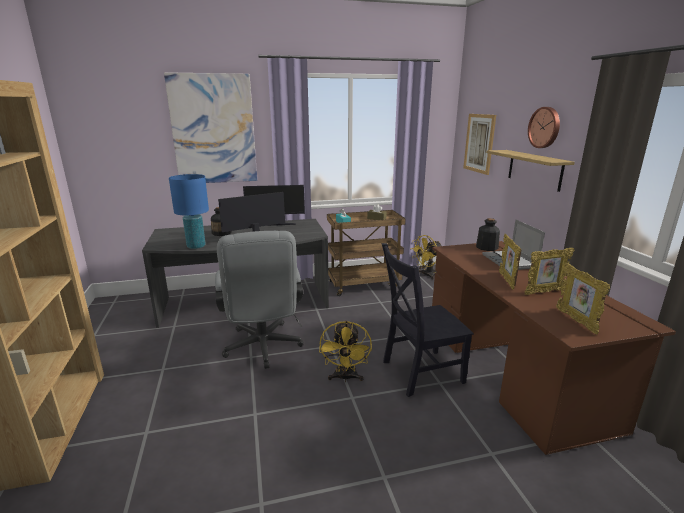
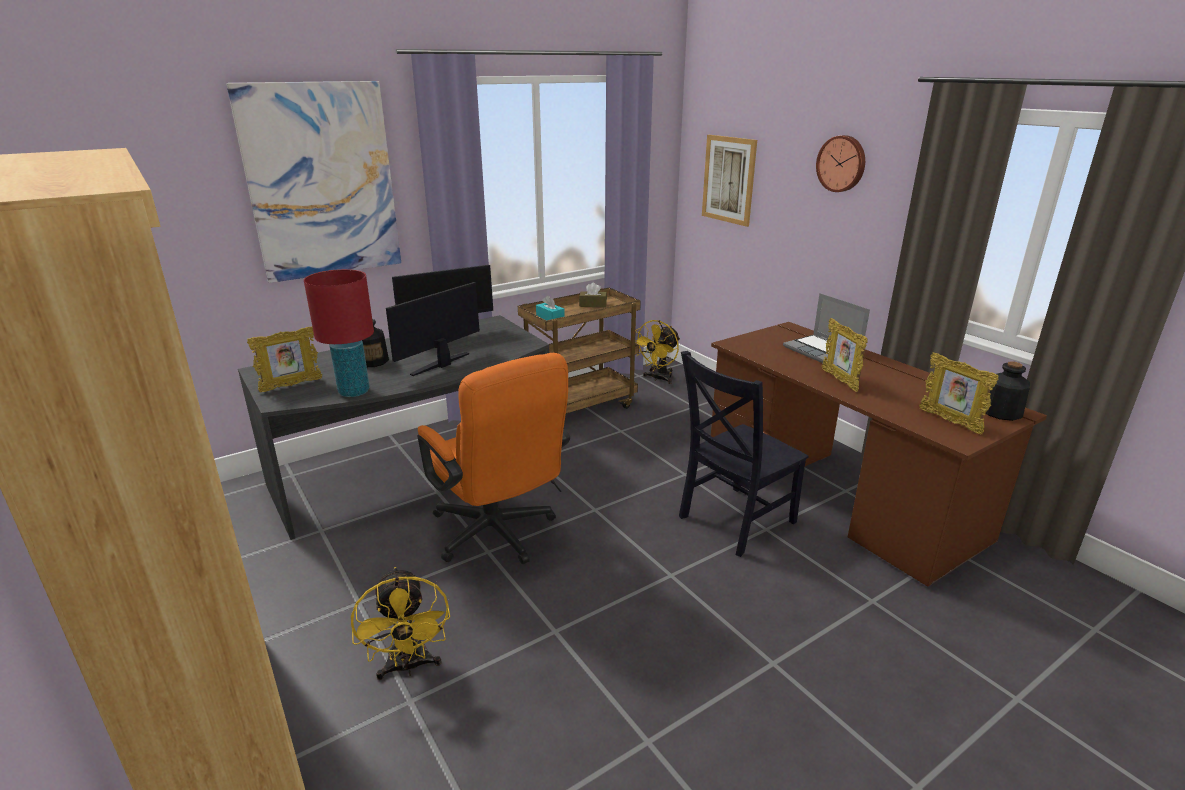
camera: 20 degrees left, 5 degrees up
blue table lamp [169,174,209,249] -> red table lamp [304,269,374,397]
grey office chair [215,231,304,369] -> orange office chair [417,353,570,564]
yellow fan [319,320,372,382] -> yellow fan moved to [351,567,450,680]
bottle [476,218,500,251] -> bottle moved to [986,361,1030,421]
shelf [486,150,575,192] -> none
picture frame [525,248,574,295] -> picture frame moved to [247,326,322,392]

